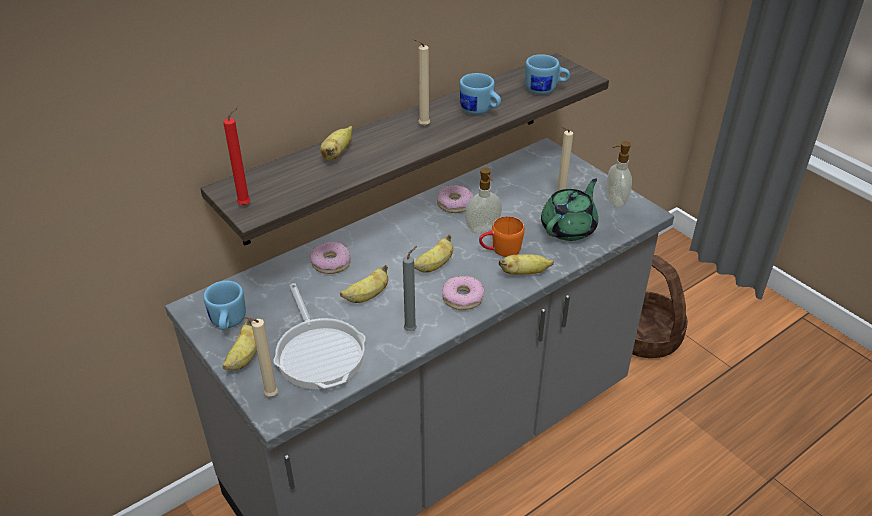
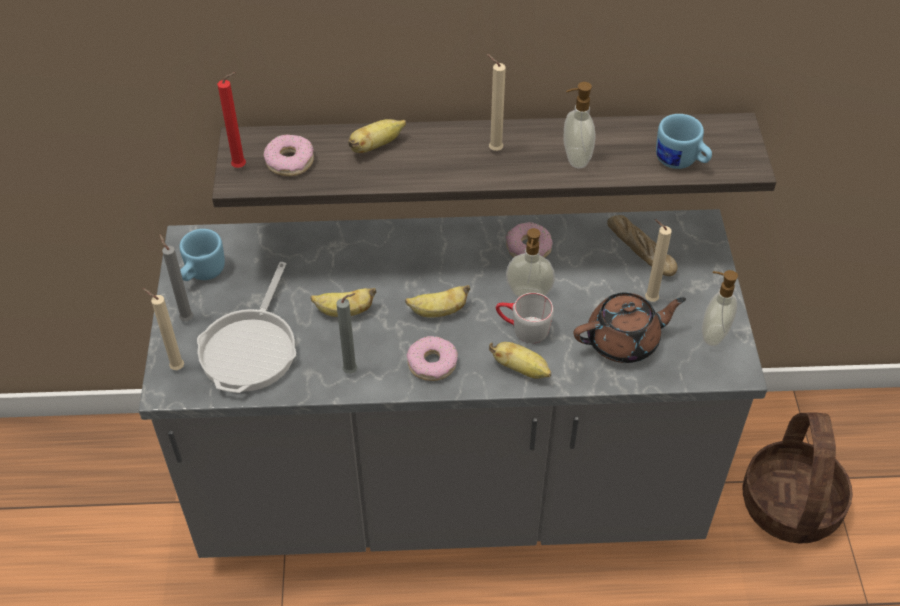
camera: 35 degrees right, 10 degrees up
banana [222,319,257,371] -> grey candle [159,234,194,321]
donut [310,242,351,274] -> donut moved to [263,135,314,176]
blue mug [460,73,501,115] -> soap dispenser [564,82,595,168]
orange mug [479,216,525,257] -> grey mug [496,293,554,343]
green teapot [541,178,598,241] -> brown teapot [574,292,686,363]
none -> bread [607,215,678,276]

